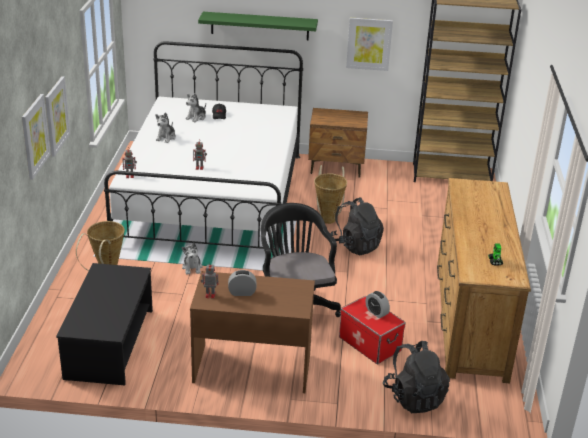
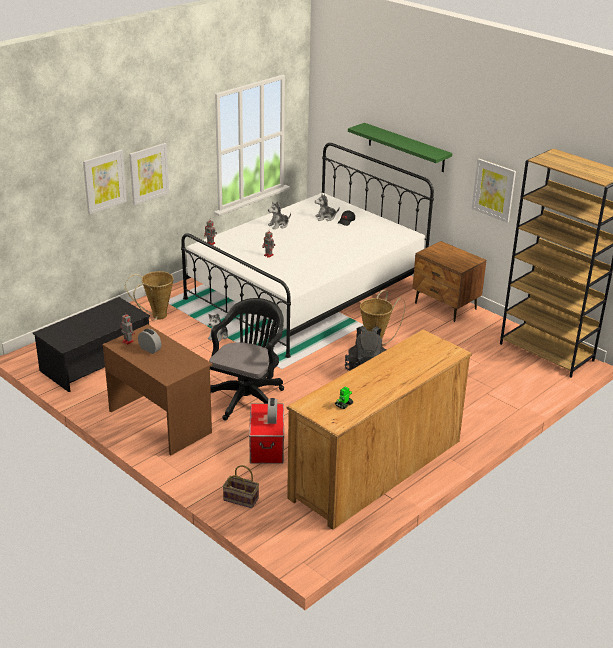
camera: 40 degrees right, 0 degrees up
black backpack [383,341,450,413] -> basket [222,465,259,508]

